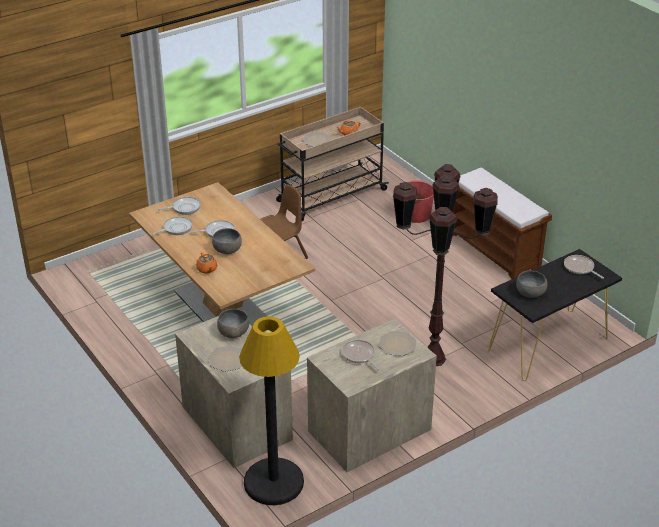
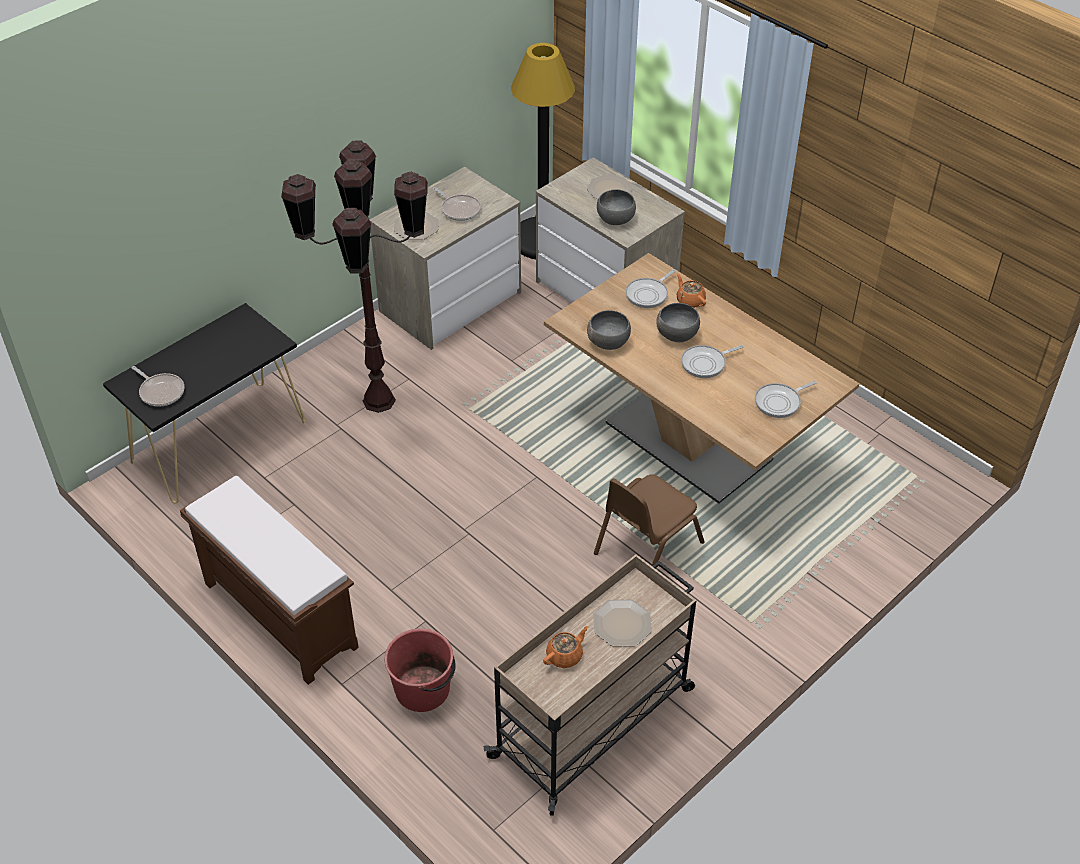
camera: 170 degrees right, 10 degrees up
frying pan [151,217,193,235] -> frying pan moved to [626,269,676,308]
grey bowl [516,271,547,298] -> grey bowl moved to [587,310,631,350]

